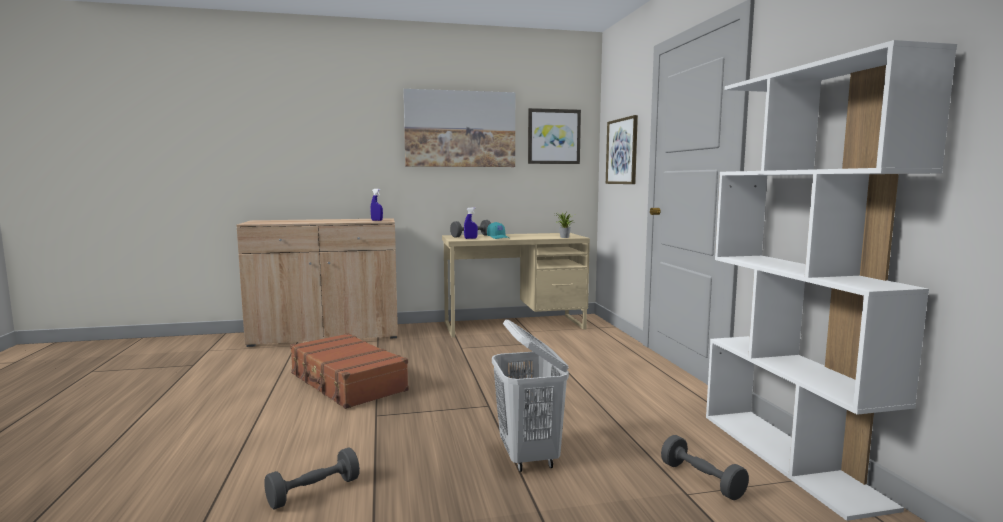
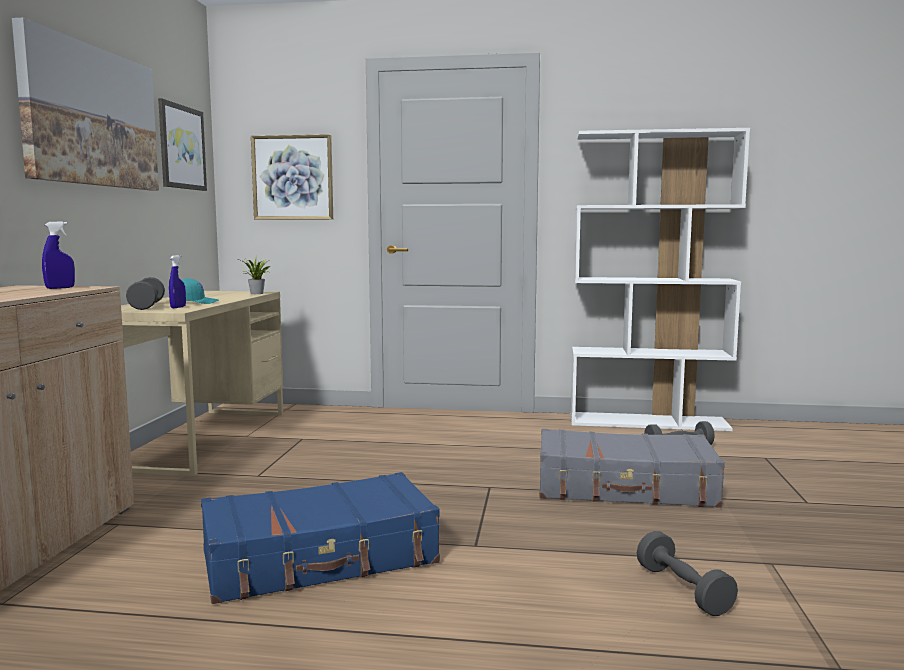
camera: 70 degrees left, 0 degrees up
brown suitcase [290,333,409,409] -> blue suitcase [201,472,440,604]
white laundry basket [492,320,569,472] -> grey suitcase [539,429,725,507]

